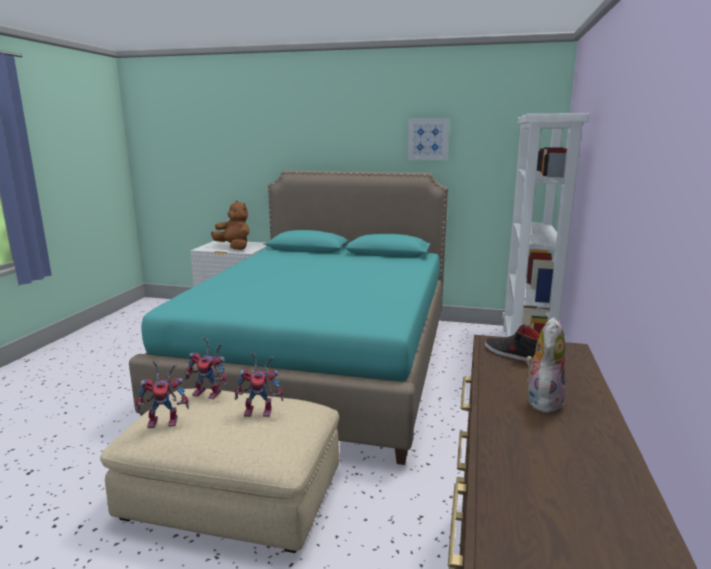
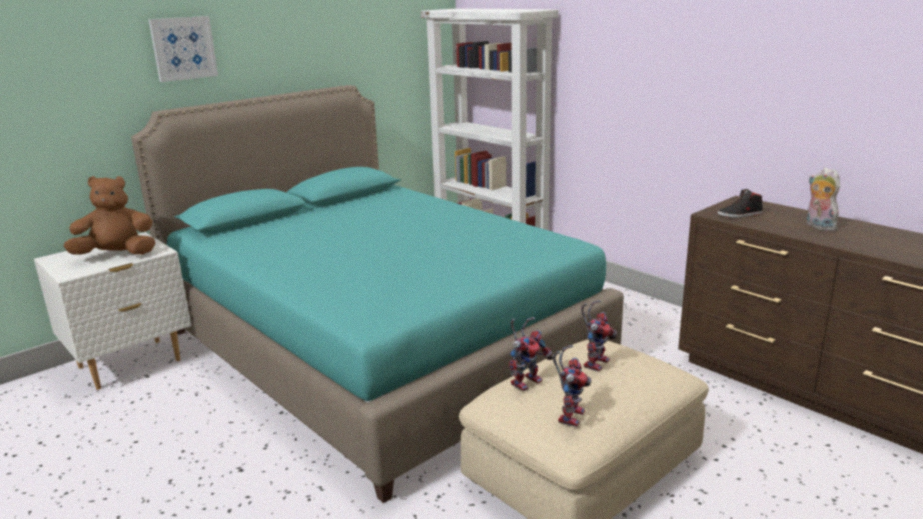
camera: 55 degrees left, 5 degrees up
picture [407,118,449,160] -> picture moved to [149,16,218,82]

